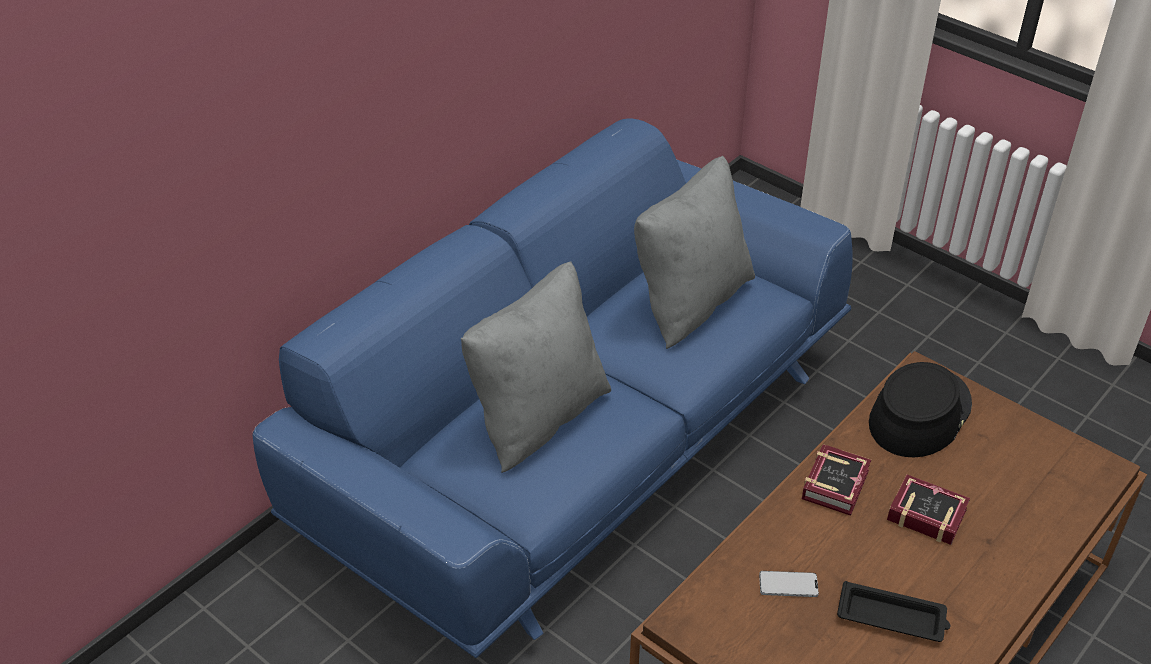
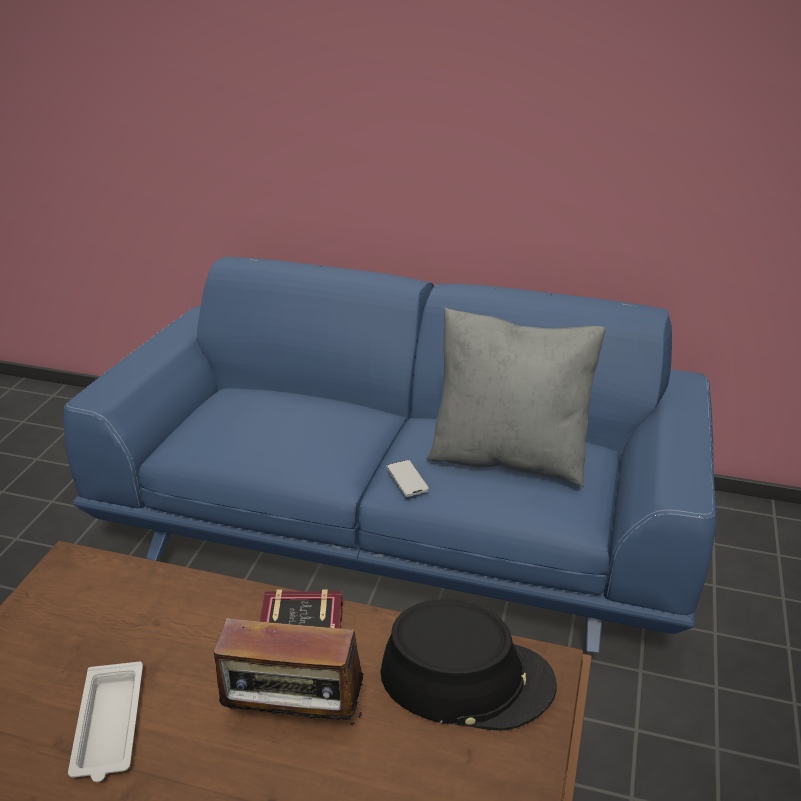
camera: 65 degrees right, 10 degrees down
grey pillow [461,261,611,473] -> none
phone [759,571,819,597] -> phone moved to [387,460,429,497]
black tray [837,581,951,642] -> white tray [68,661,143,782]
book [887,474,970,545] -> radio [214,618,364,745]

